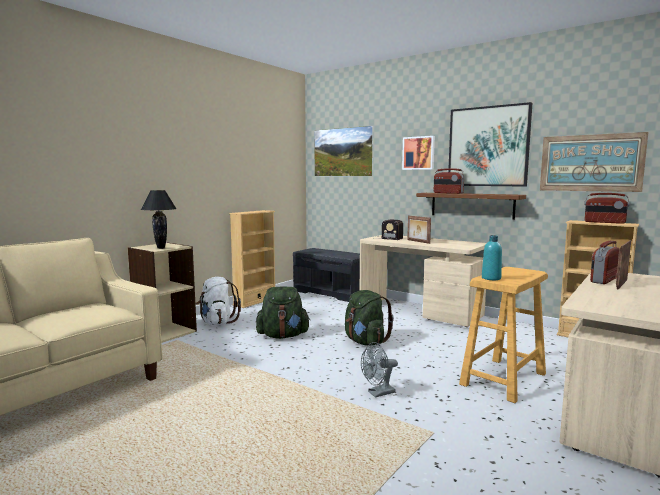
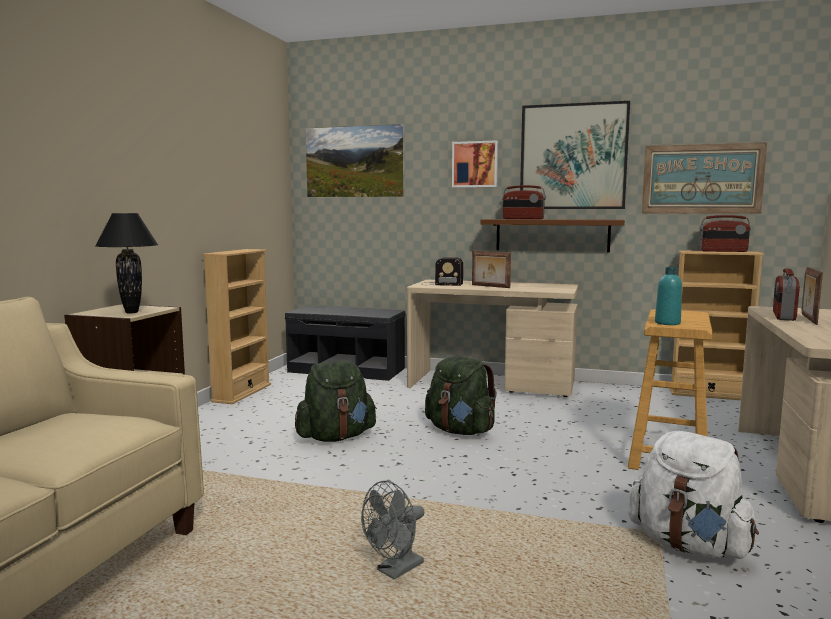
camera: 20 degrees left, 0 degrees up
white backpack [196,277,241,325] -> white backpack moved to [628,431,759,559]
grey fan [361,342,398,398] -> grey fan moved to [361,481,424,579]

